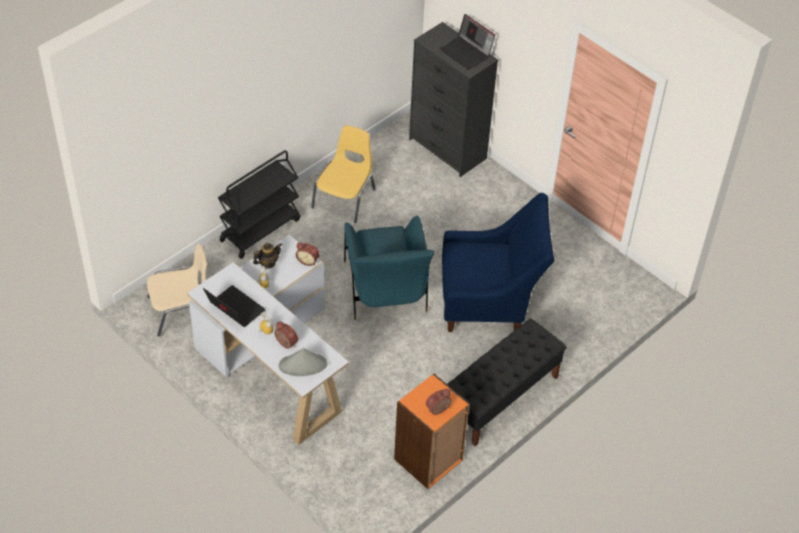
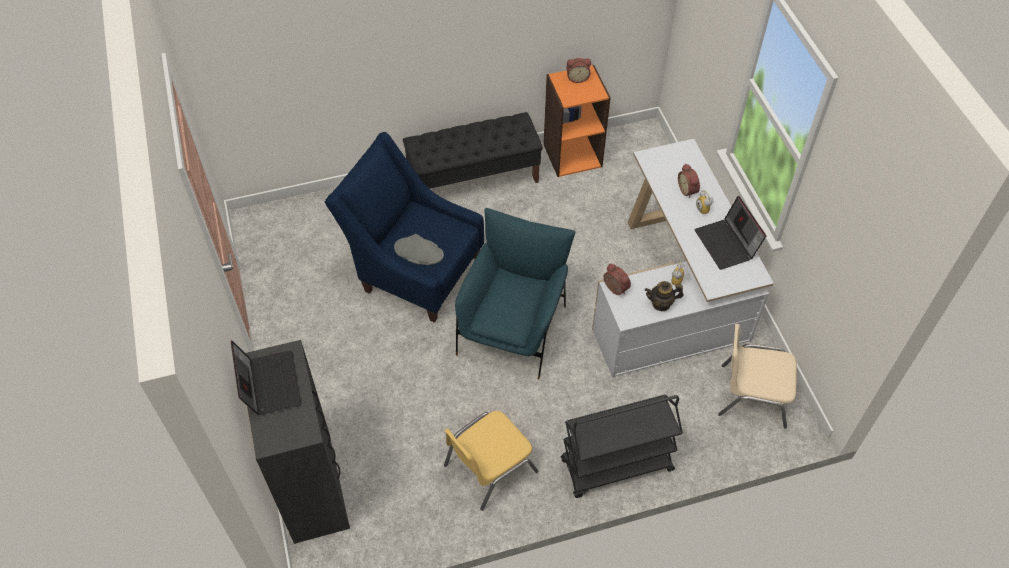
camera: 150 degrees left, 5 degrees up
grey hat [279,348,327,376] -> grey hat moved to [394,234,444,265]

